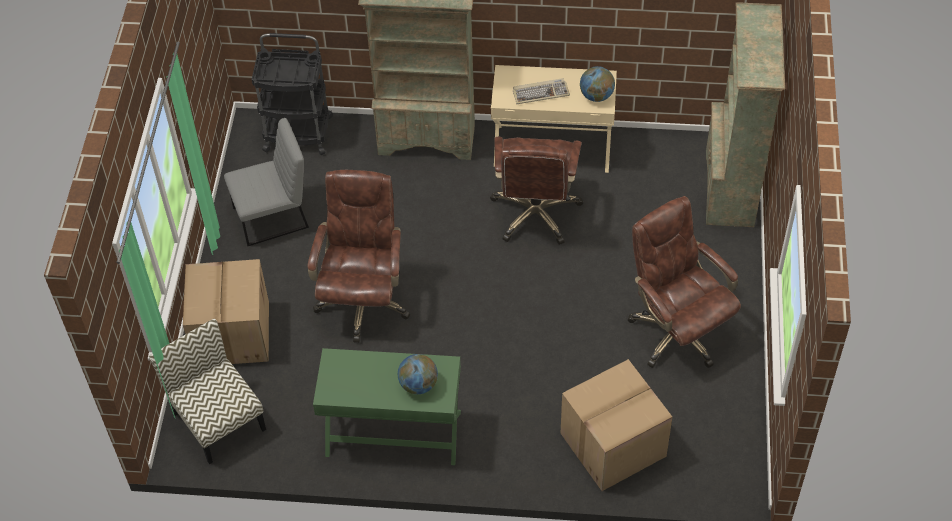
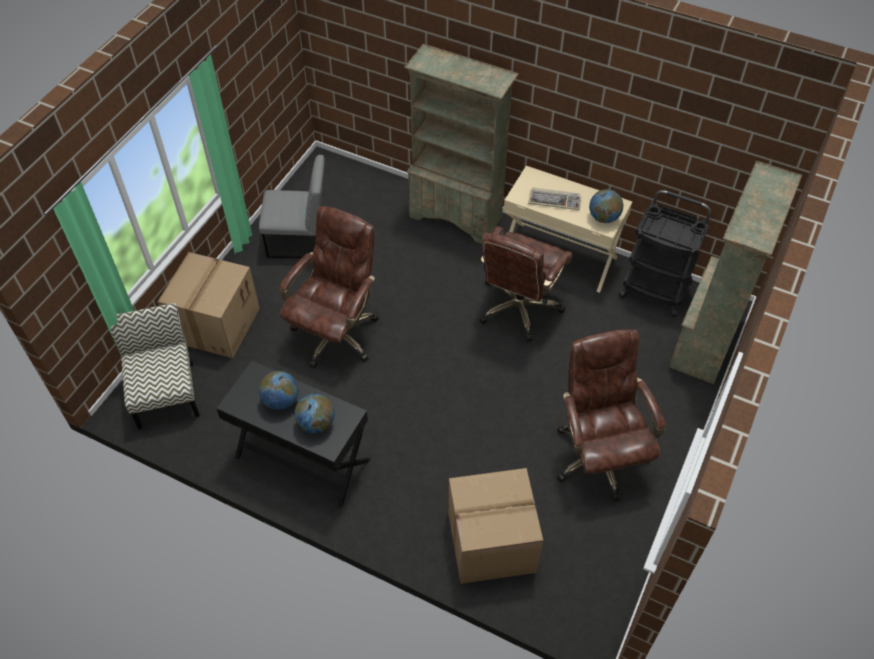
camera: 20 degrees right, 0 degrees up
black cart [252,33,333,155] -> black cart moved to [619,190,711,317]
green desk [313,348,461,465] -> black desk [216,361,370,508]
none -> globe [259,371,298,410]

